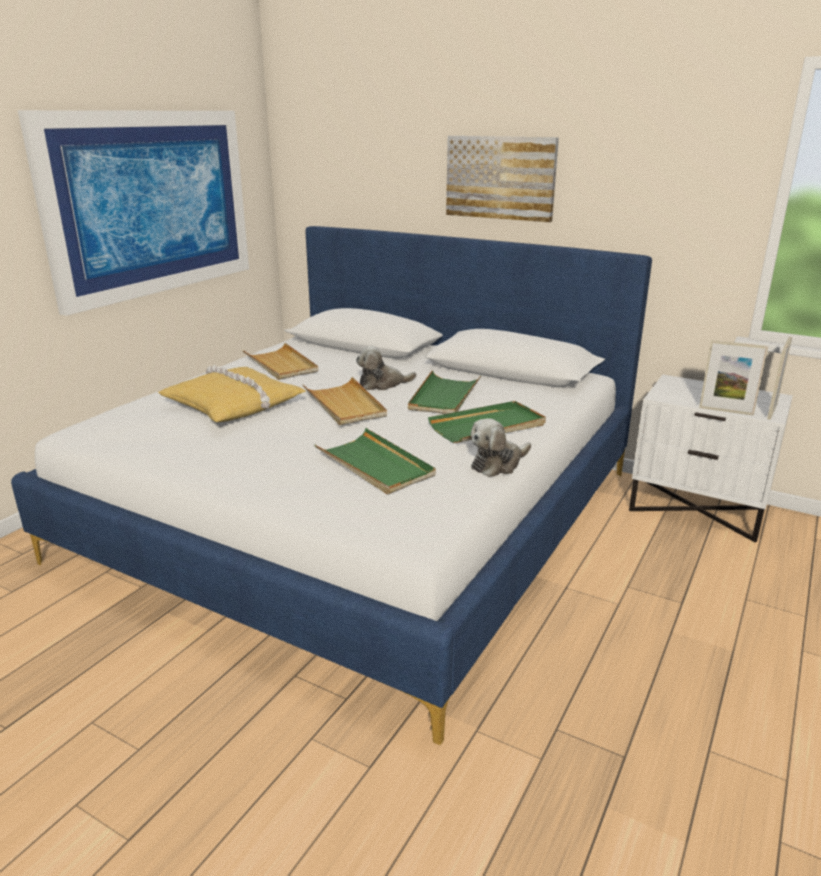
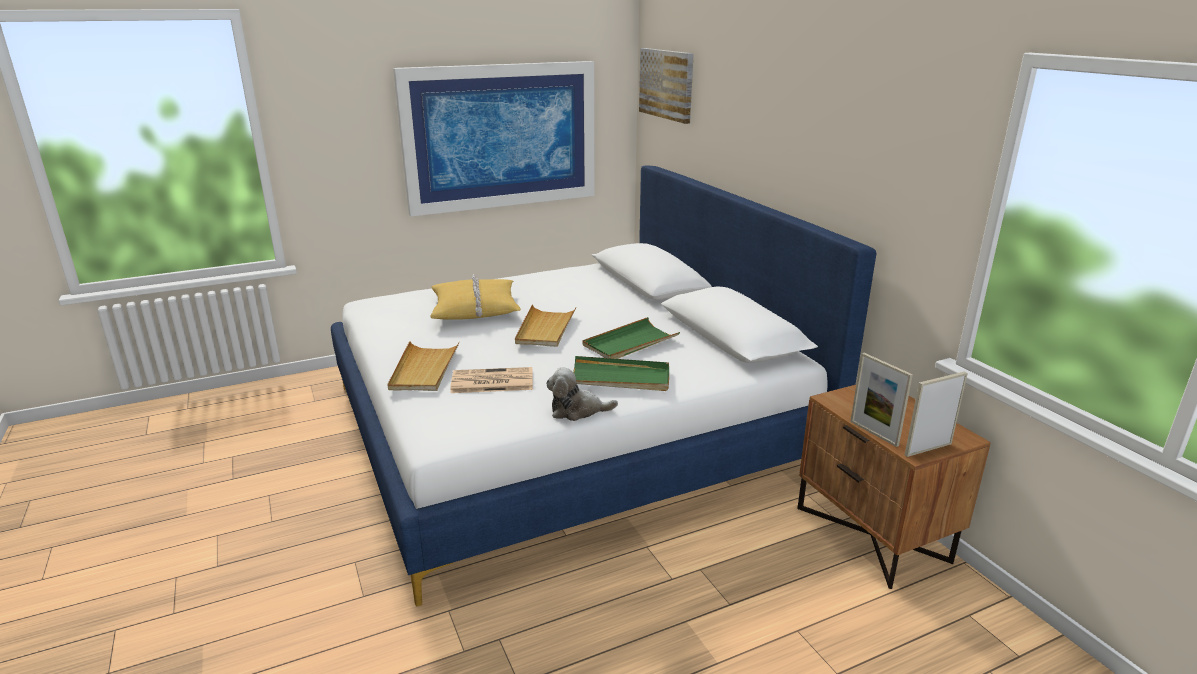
camera: 35 degrees right, 0 degrees up
beige tray [242,343,318,380] -> beige tray moved to [387,341,459,391]
green tray [315,428,436,495] -> newspaper [450,367,533,393]
plush toy [356,346,417,390] -> none
picture [446,136,559,222] -> picture moved to [639,48,694,124]
white nightstand [629,375,793,542] -> brown nightstand [797,385,991,589]

